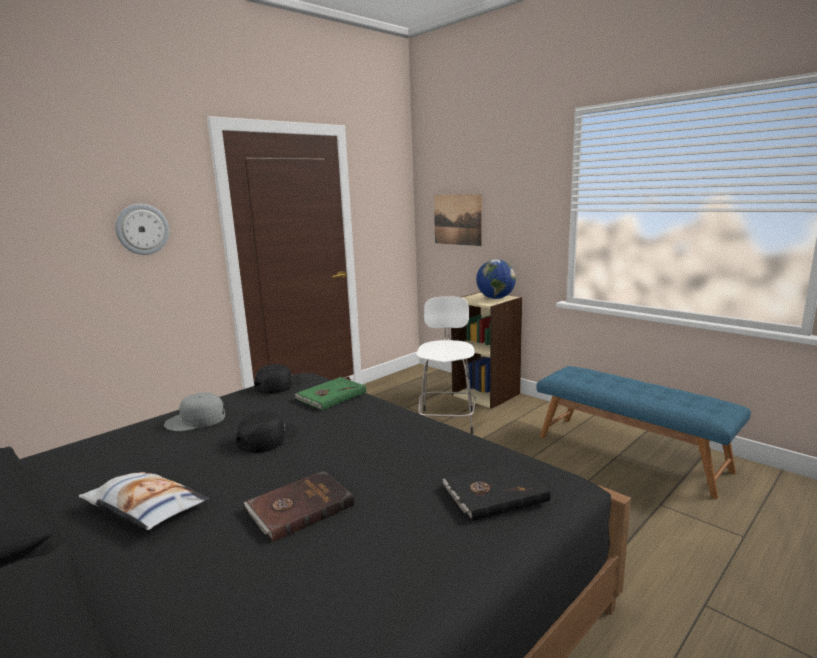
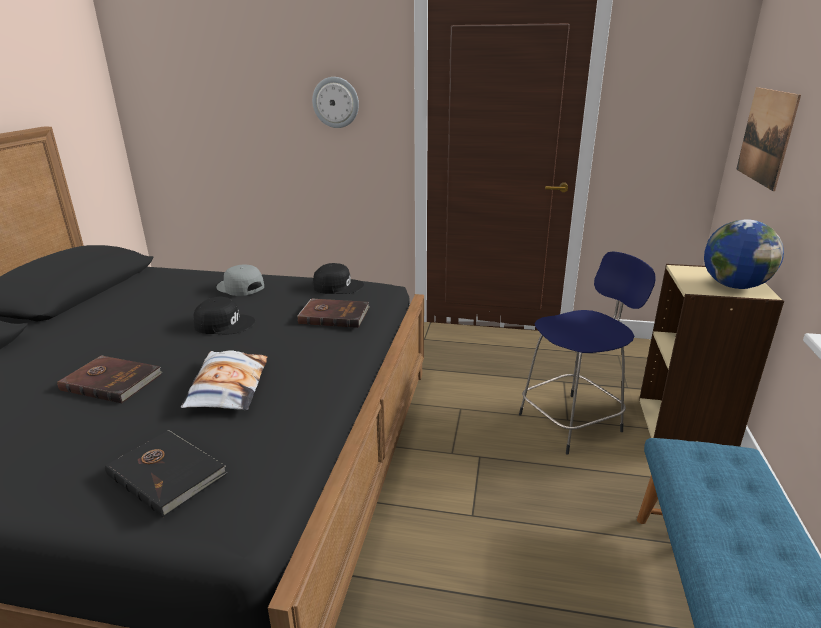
camera: 55 degrees right, 10 degrees up
pillow [79,472,209,530] -> pillow moved to [181,350,267,410]
green book [294,377,366,410] -> brown book [297,299,370,328]
white stool [416,296,476,434] -> blue stool [519,251,656,454]

